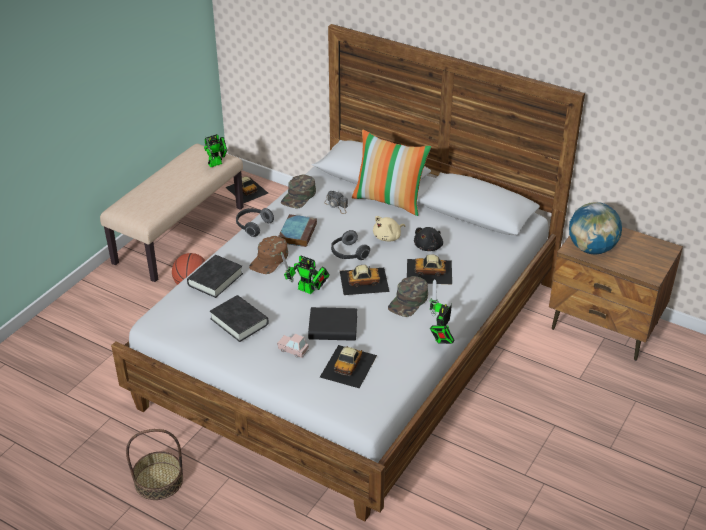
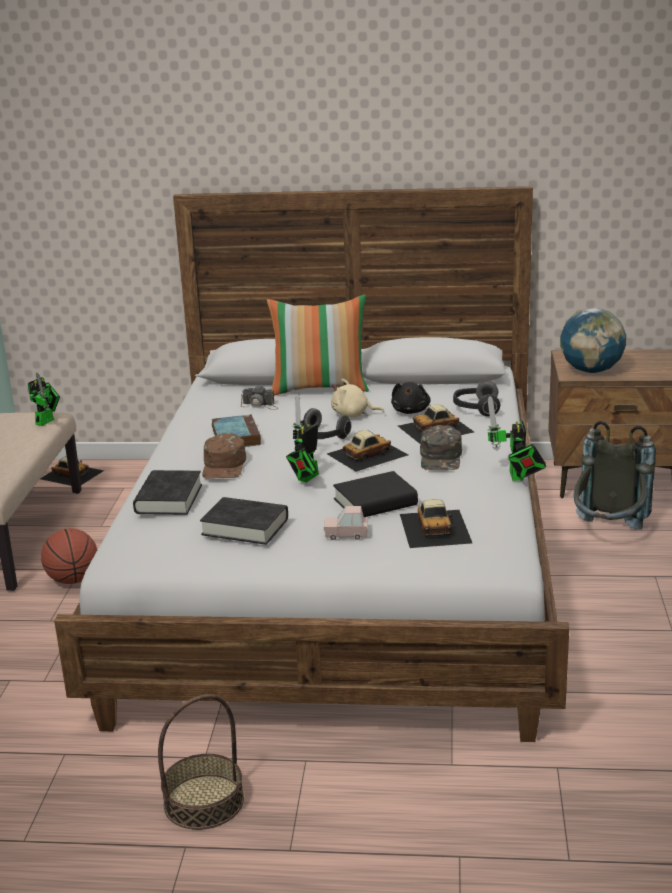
camera: 25 degrees left, 15 degrees down
headphones [236,208,274,237] -> headphones moved to [453,381,500,416]
green cap [281,175,316,209] -> none
toy robot [281,252,330,294] -> toy robot turned 120 degrees clockwise [286,393,319,482]
beige plush toy [373,216,405,241] -> beige plush toy turned 75 degrees clockwise [331,379,384,417]
none -> grey backpack [574,421,656,530]

